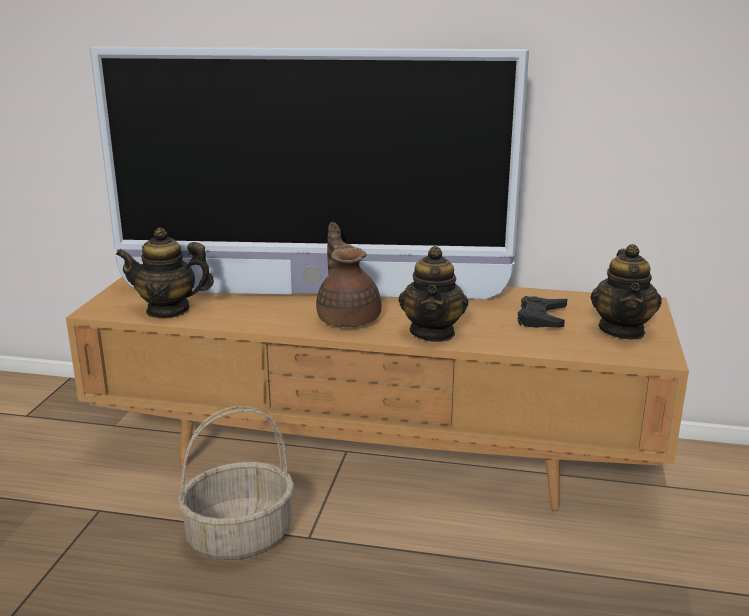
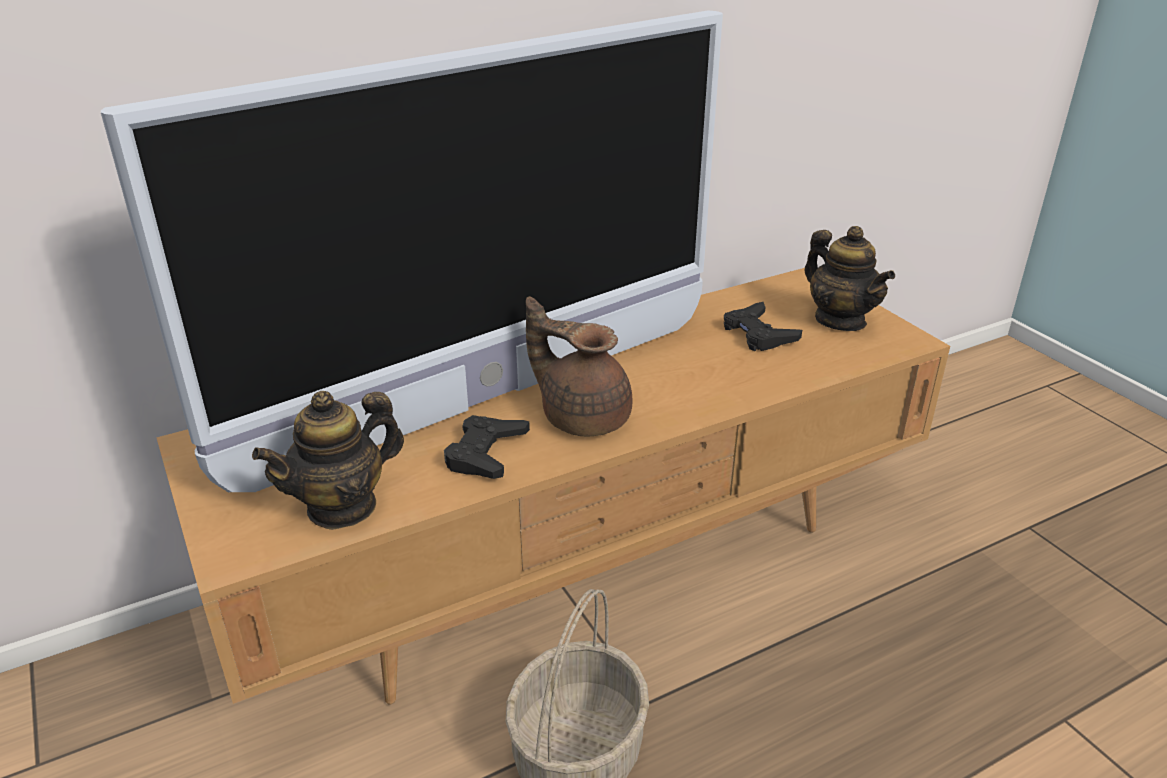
camera: 40 degrees left, 10 degrees up
teapot [399,246,468,342] -> none
none -> black game controller [444,415,530,479]

